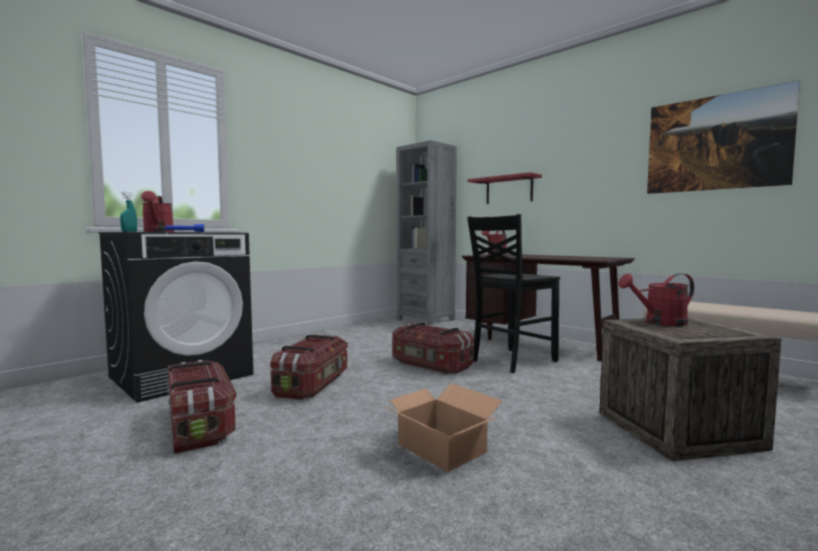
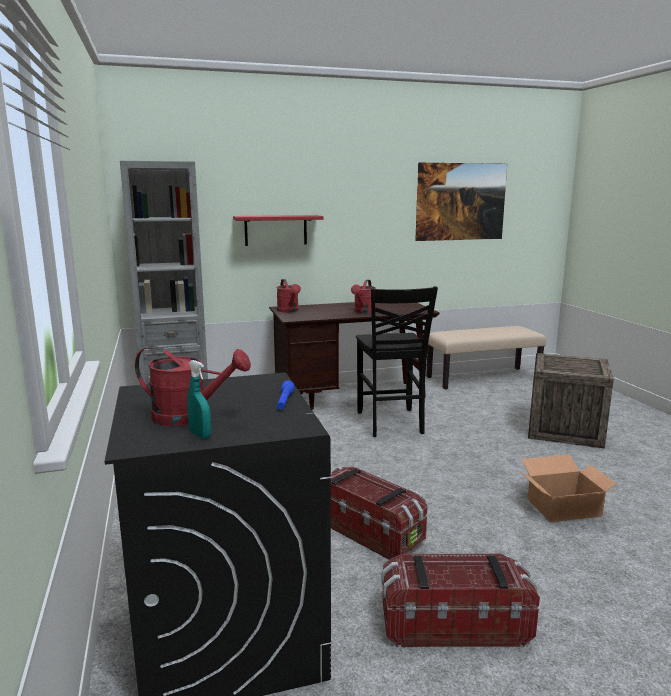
camera: 60 degrees left, 10 degrees up
storage box [392,323,474,374] -> none
red watering can [618,274,694,326] -> red watering can moved to [351,280,376,313]

